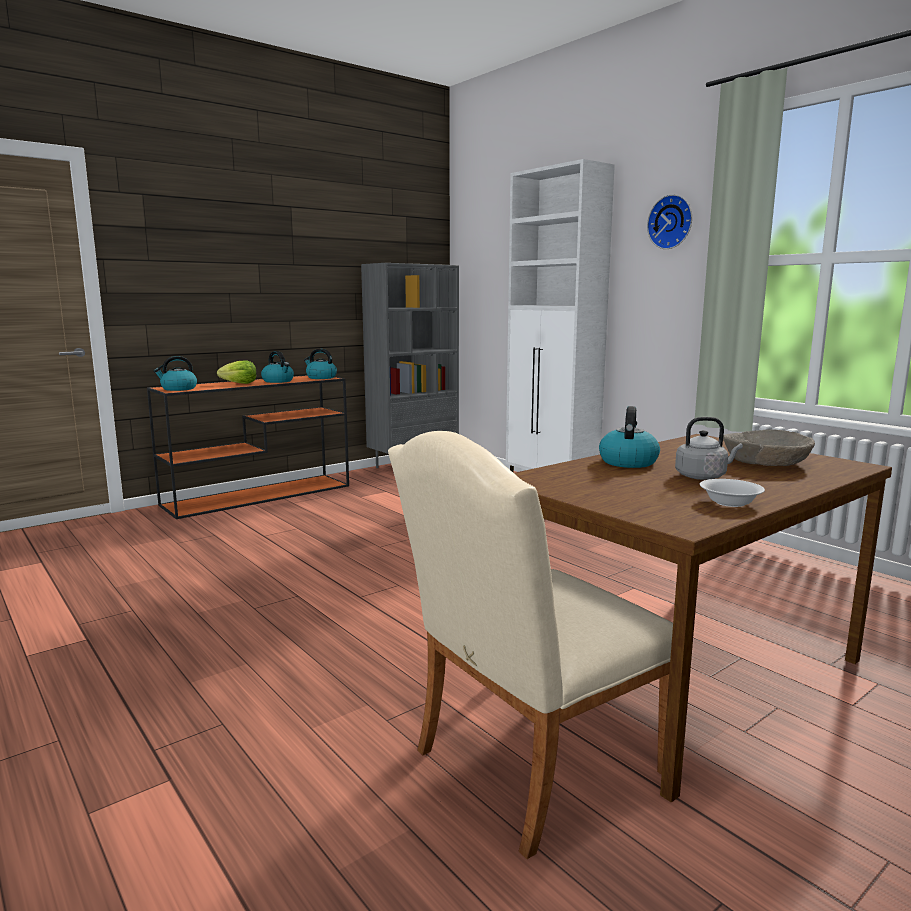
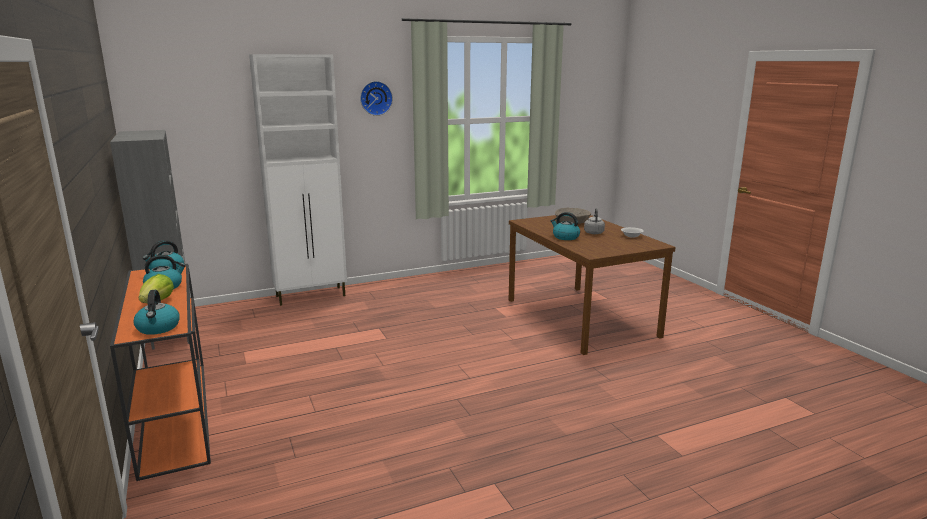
camera: 75 degrees left, 5 degrees up
beige chair [388,431,673,859] -> none

